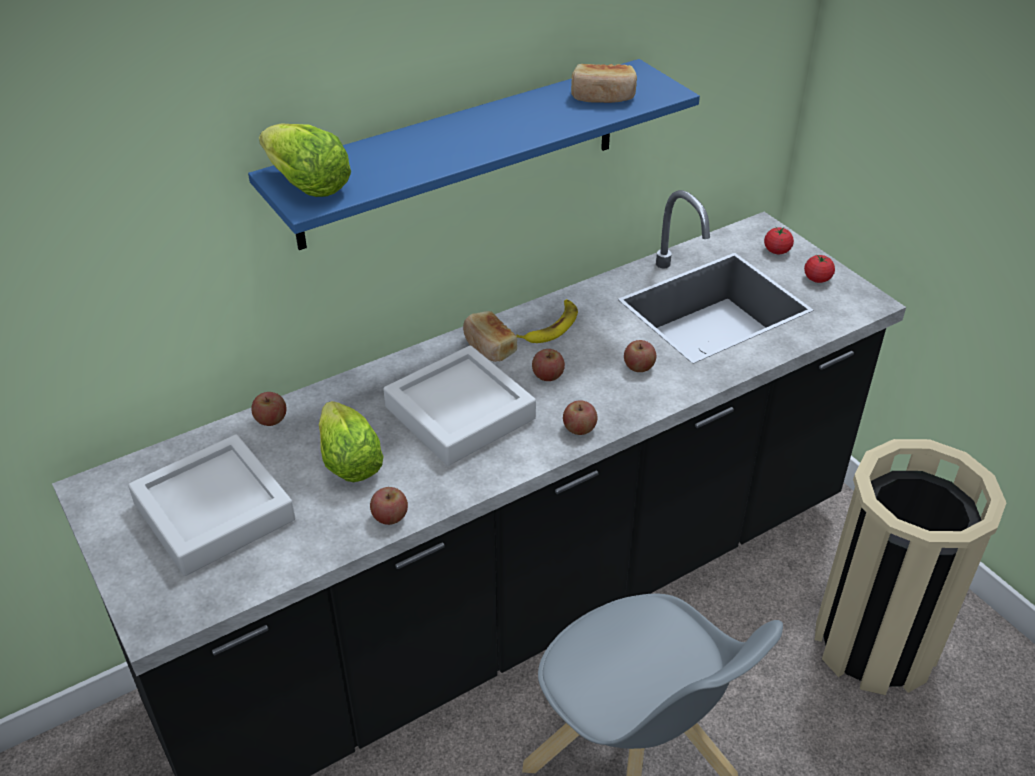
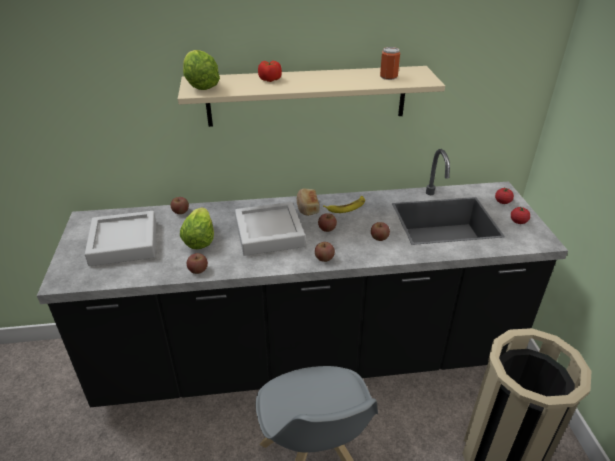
camera: 25 degrees right, 5 degrees down
blue shelf [248,59,700,250] -> beige shelf [178,66,445,127]
bread [571,64,637,103] -> can [380,47,400,80]
none -> tomato [258,61,282,82]

